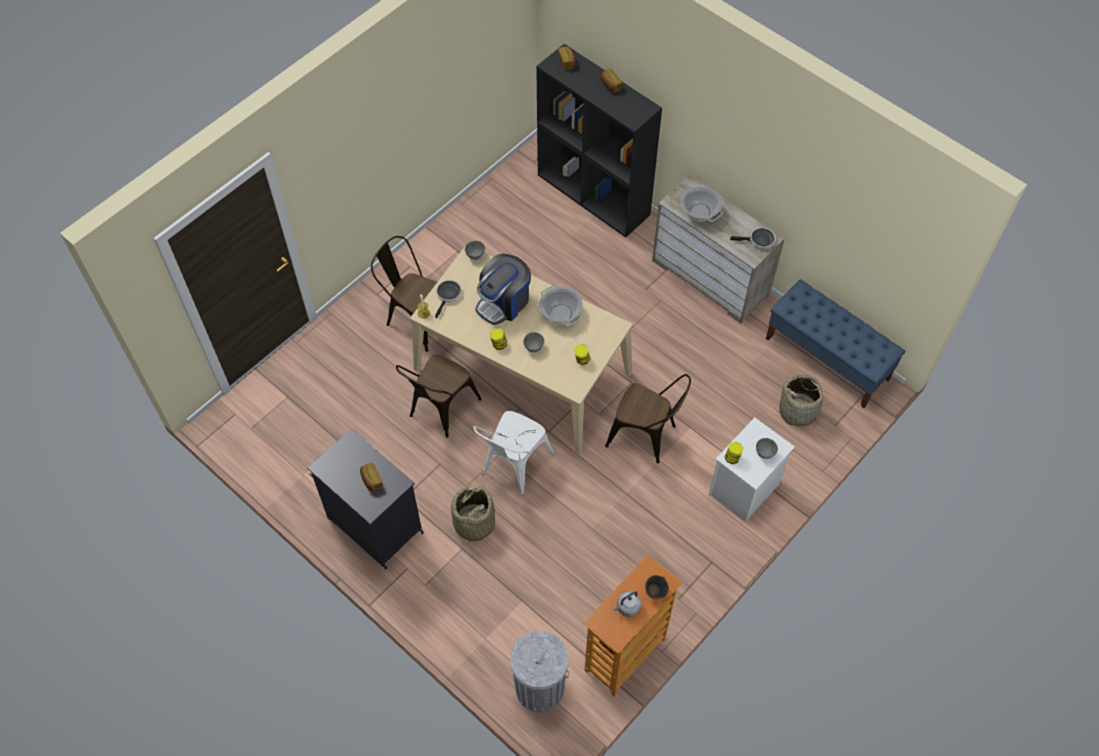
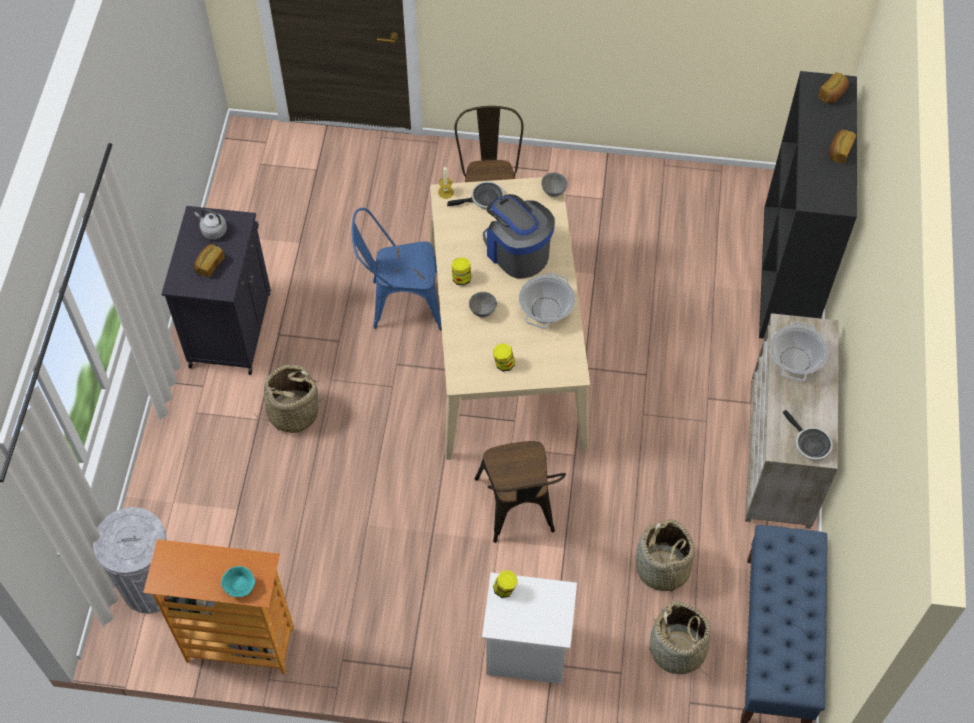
camera: 55 degrees right, 0 degrees up
brown chair [396,355,482,438] -> blue chair [352,208,442,330]
white chair [473,411,554,495] -> none
coffee machine [475,253,531,325] -> coffee machine turned 45 degrees clockwise [483,194,555,279]
grey kettle [612,591,641,617] -> grey kettle moved to [194,209,227,240]
brown bowl [645,575,669,600] -> turquoise bowl [221,566,256,597]
grey bowl [756,438,778,459] -> none
none -> basket [636,519,694,597]

